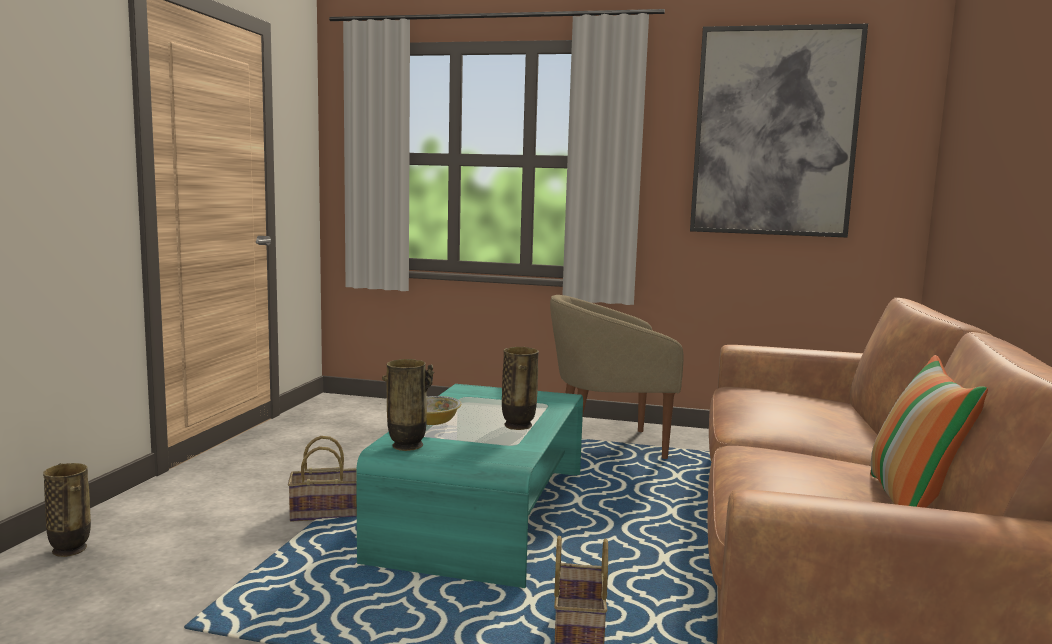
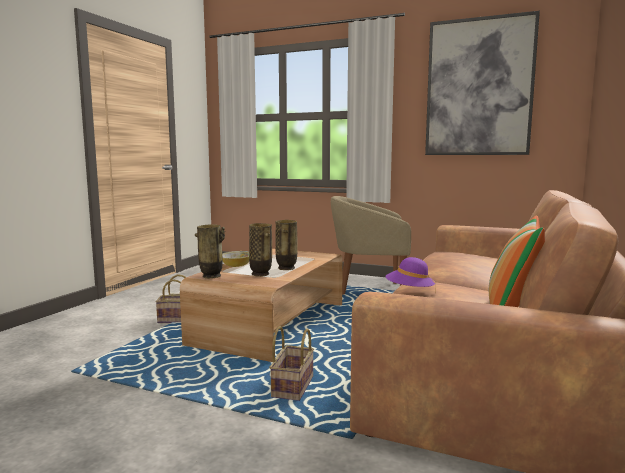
camera: 10 degrees right, 0 degrees up
vase [43,463,91,557] -> vase moved to [249,223,272,277]
turquoise coffee table [356,384,583,588] -> brown coffee table [180,249,343,362]
none -> purple hat [386,257,436,293]

